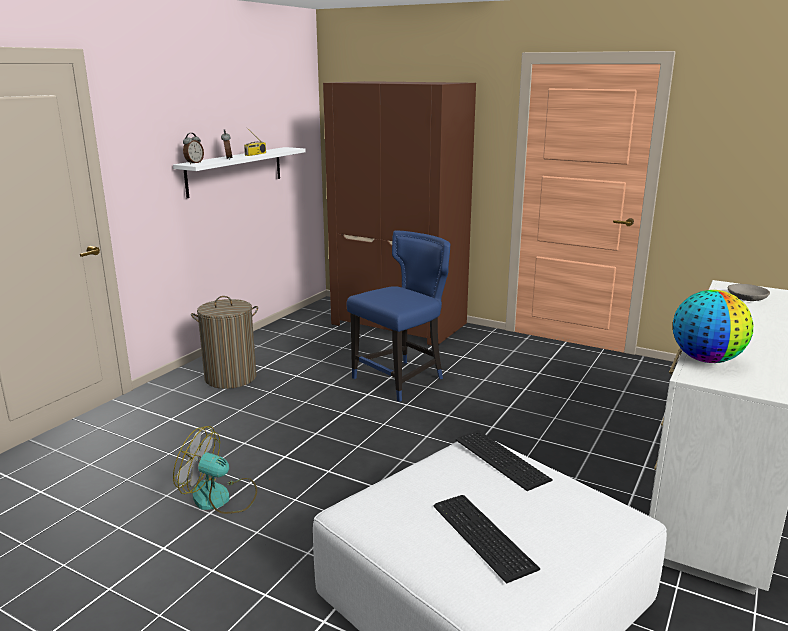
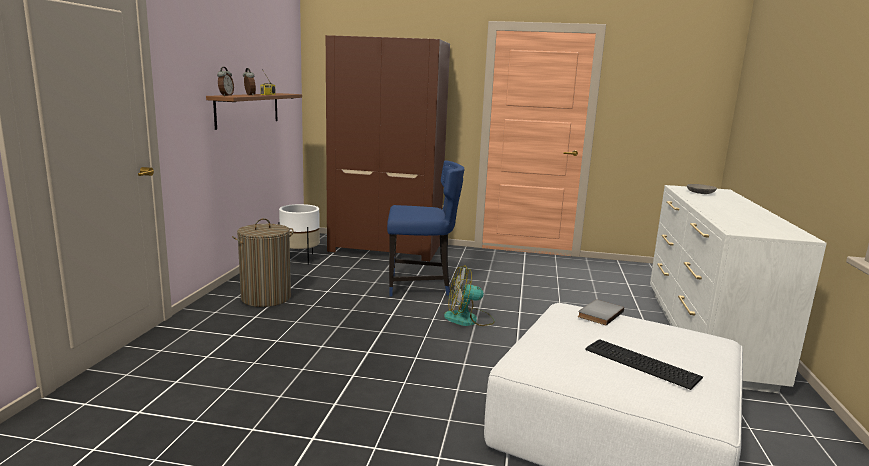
camera: 20 degrees left, 5 degrees down
white shelf [173,147,306,198] -> brown shelf [206,93,302,130]
fan [173,426,257,514] -> fan moved to [444,265,495,326]
blue chair [346,231,450,402] -> blue chair turned 60 degrees clockwise [387,161,465,297]
keyboard [456,430,553,491] -> grey book [578,300,624,326]
globe [673,290,753,363] -> none
none -> white planter [279,204,320,265]

